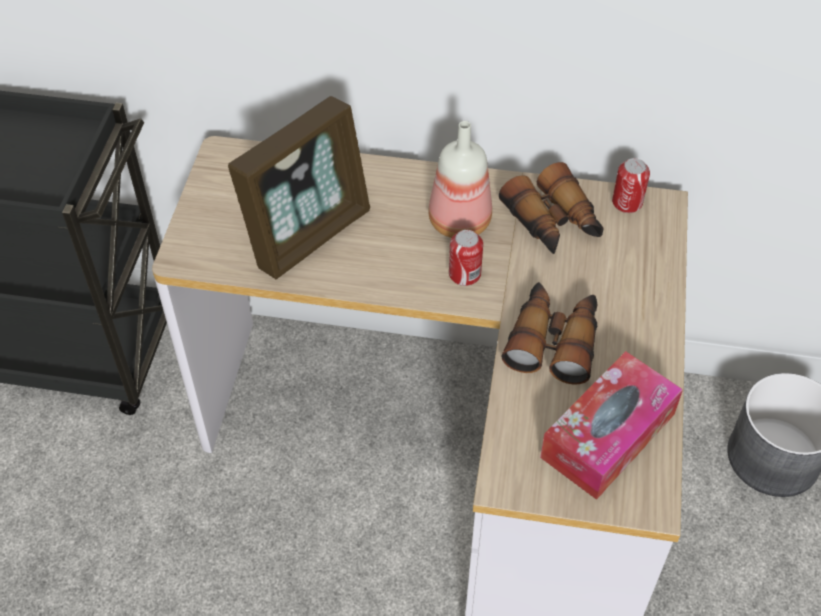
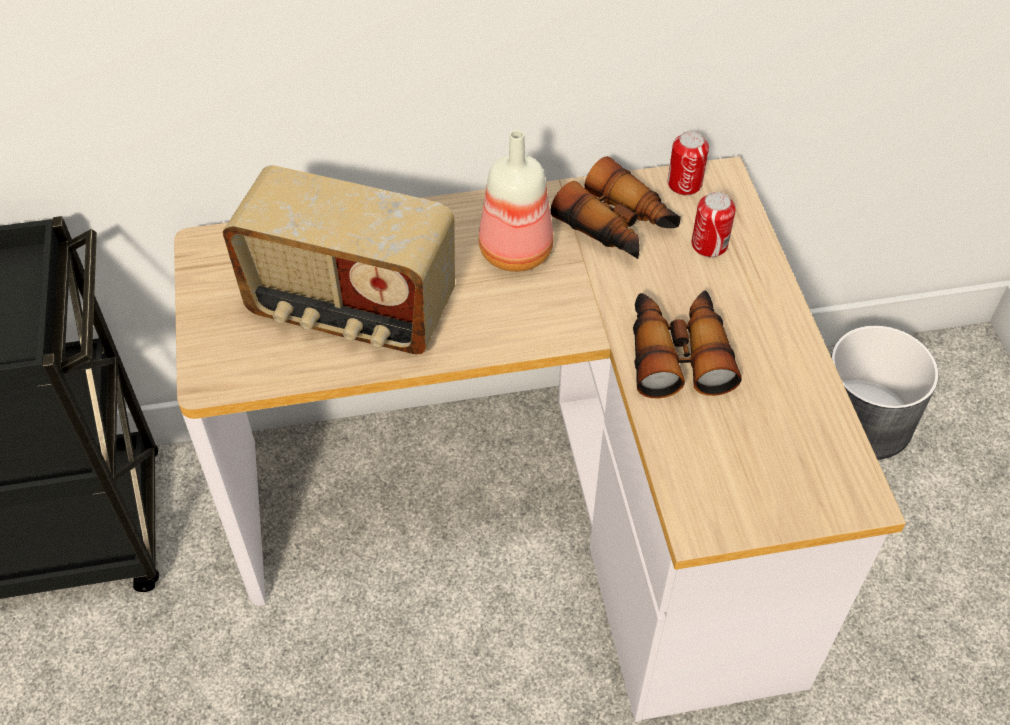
camera: 20 degrees left, 0 degrees up
picture frame [228,96,370,279] -> radio [223,165,455,354]
can [449,230,483,286] -> can moved to [692,192,736,257]
tissue box [540,351,683,500] -> none

